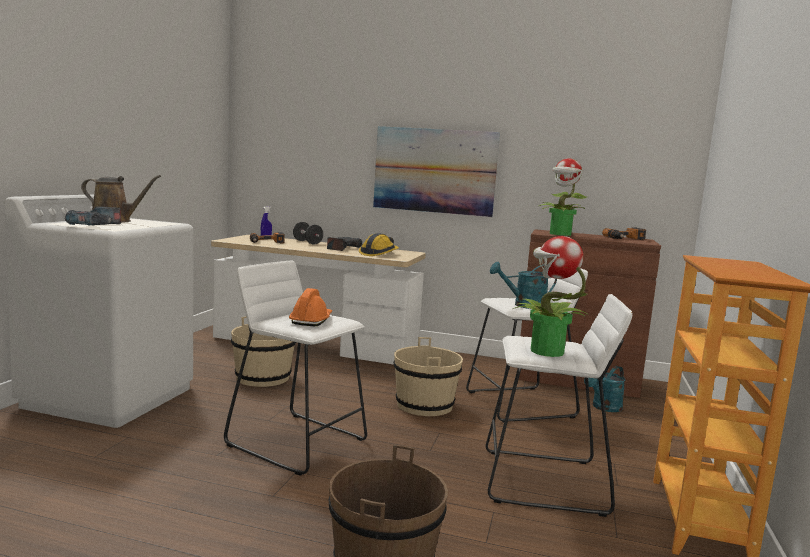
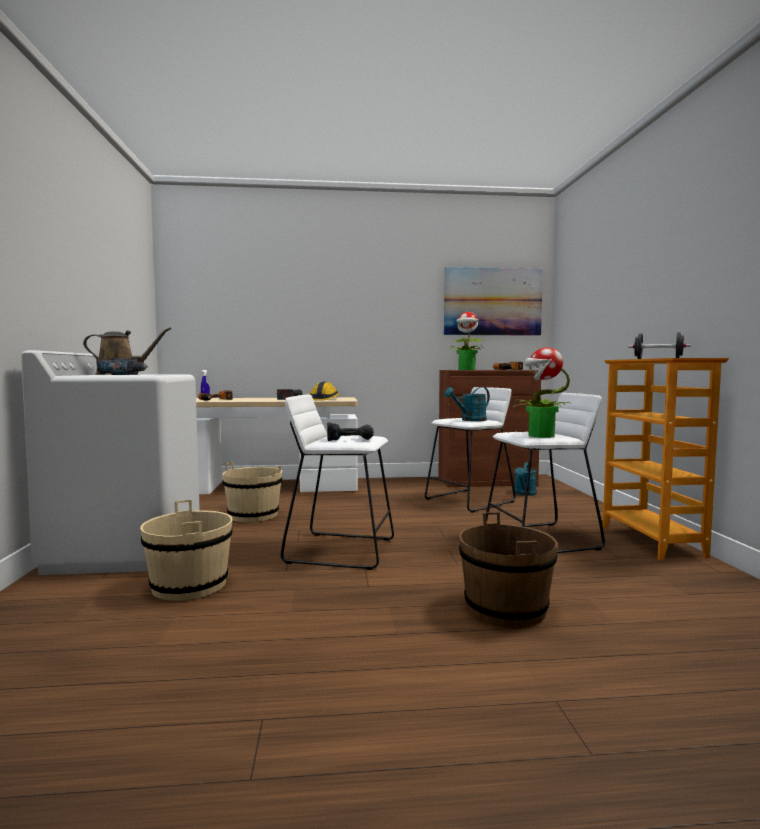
camera: 20 degrees left, 5 degrees down
orange hard hat [289,288,332,326] -> power drill [327,422,374,441]
black dumbbell [293,222,323,245] -> black dumbbell moved to [628,332,691,359]
picture [373,126,500,217] -> picture moved to [444,267,543,336]
beige bucket [394,337,463,416] -> beige bucket moved to [140,500,233,601]

